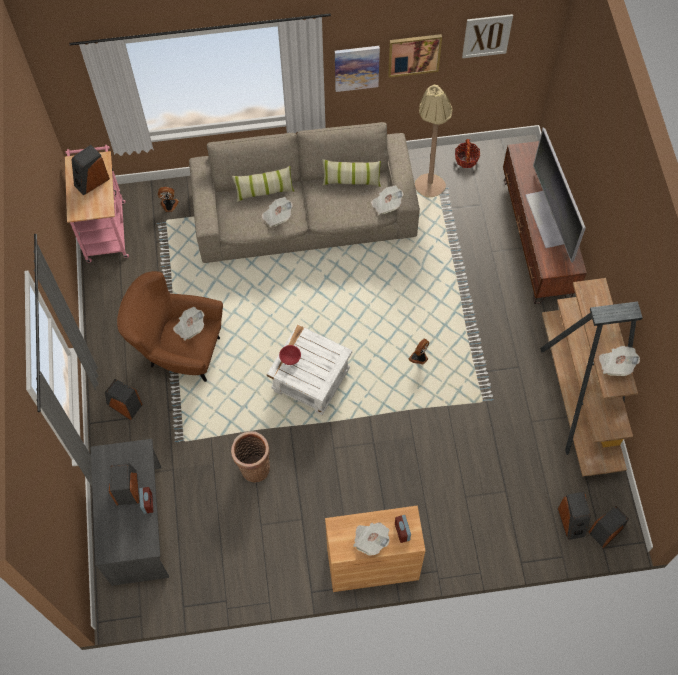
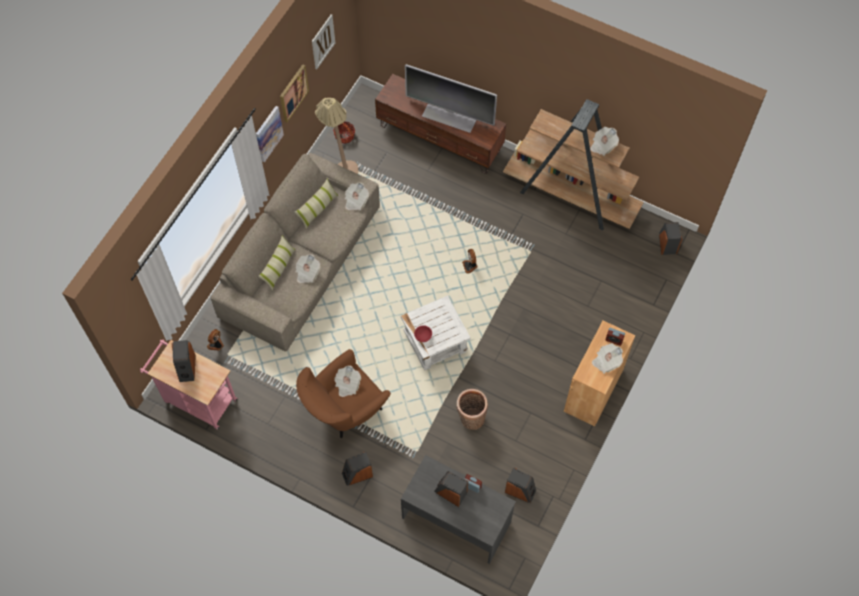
camera: 55 degrees left, 0 degrees up
speaker [558,492,591,540] -> speaker moved to [505,468,536,503]

